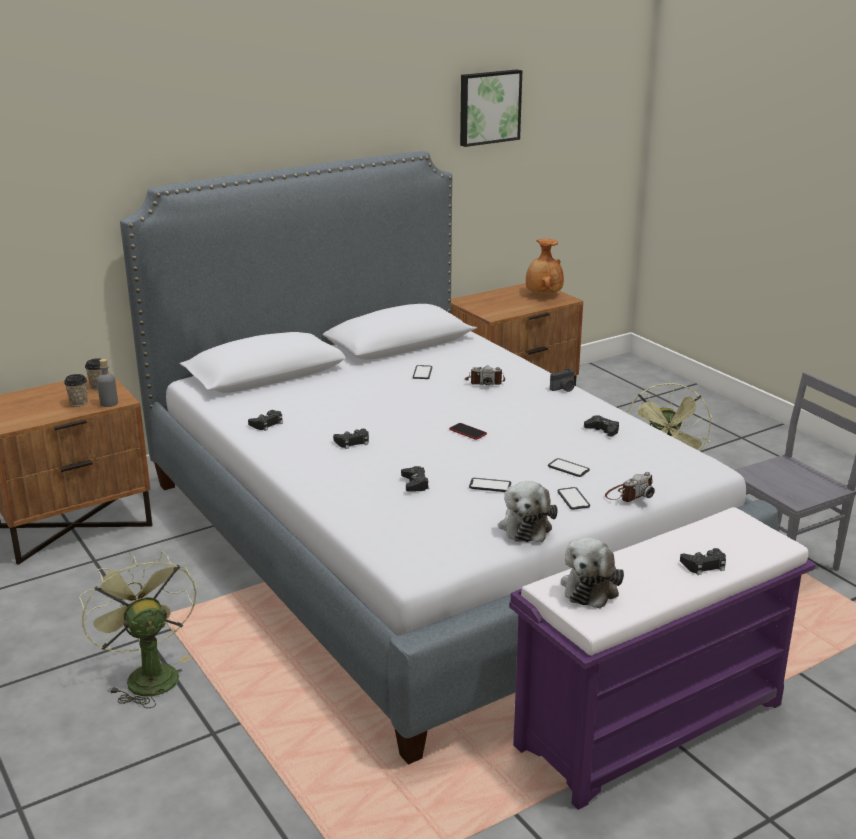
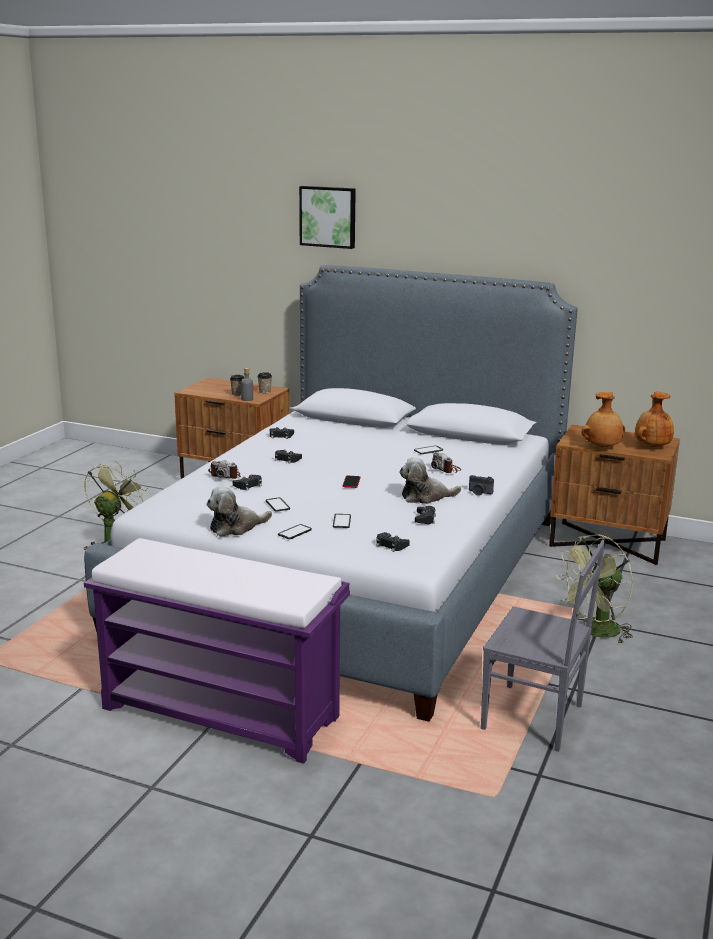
camera: 55 degrees right, 5 degrees down
picture [460,69,522,147] -> picture moved to [299,186,356,249]
plush toy [561,537,624,609] -> plush toy moved to [399,457,461,504]
camera [605,472,655,502] -> camera moved to [208,461,241,479]
black game controller [680,548,726,575] -> black game controller moved to [376,532,410,552]
none -> brown vase [581,392,625,448]

